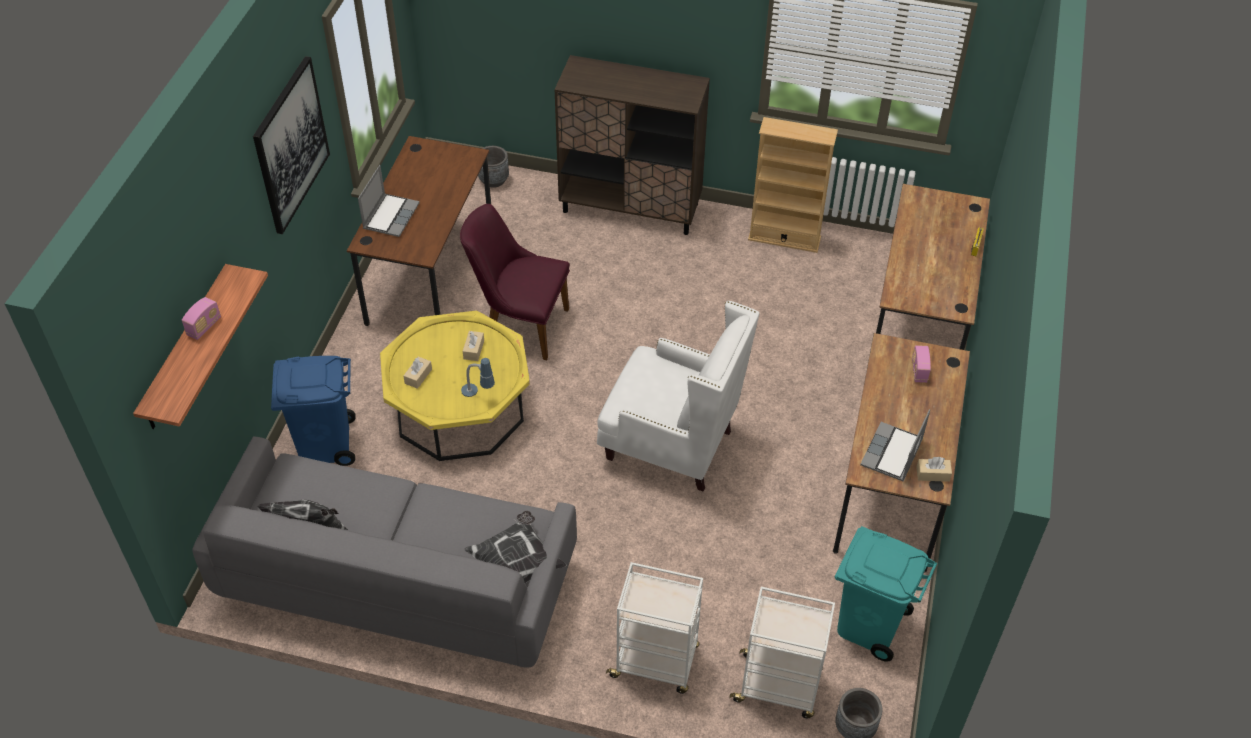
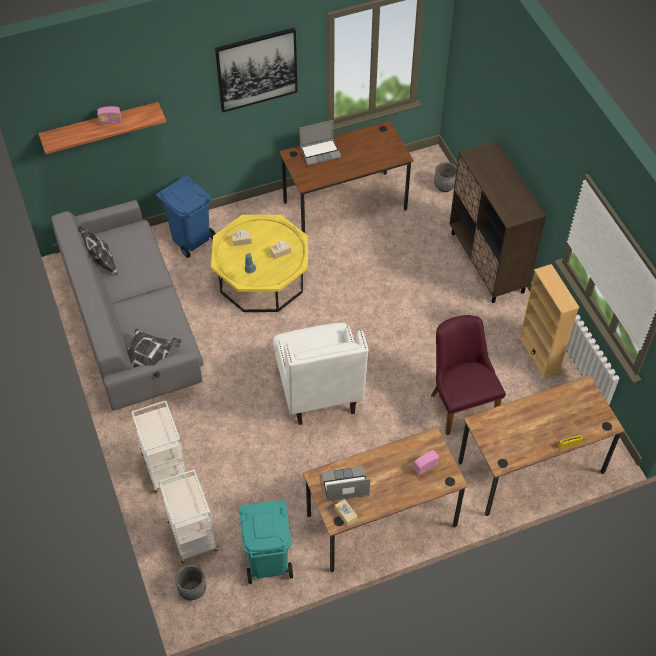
camera: 55 degrees right, 5 degrees up
purple chair [460,204,570,360] -> purple chair moved to [431,315,506,435]

